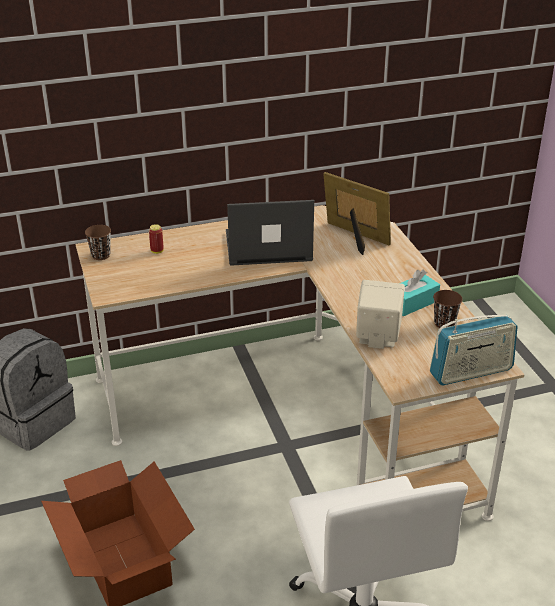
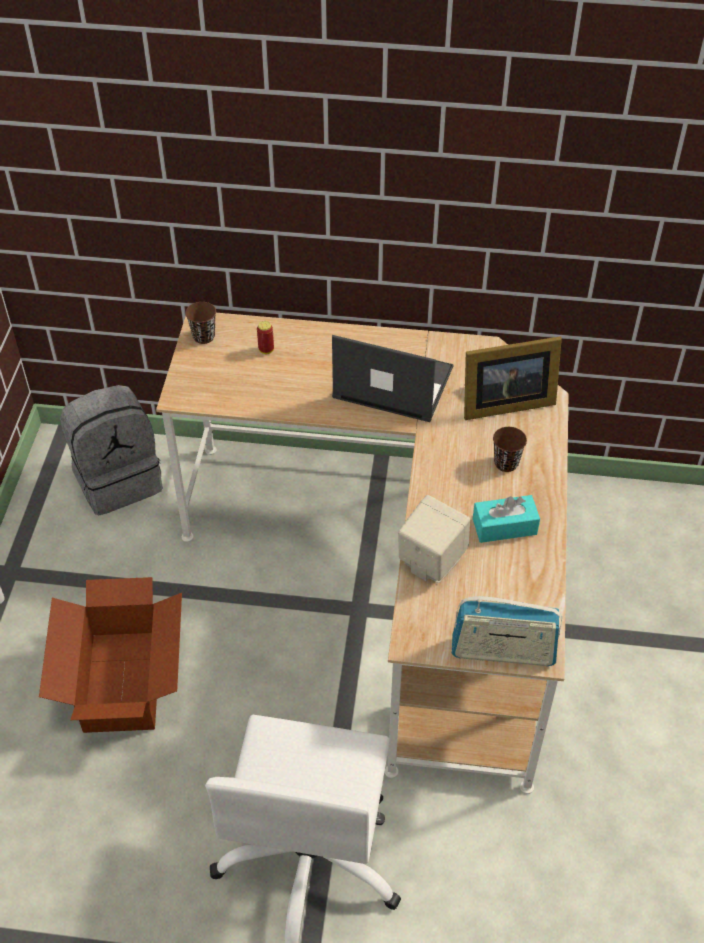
camera: 25 degrees right, 15 degrees up
picture frame [323,172,391,255] -> picture frame turned 105 degrees clockwise [464,336,562,420]
brown cup [433,290,462,328] -> brown cup moved to [493,427,527,472]

